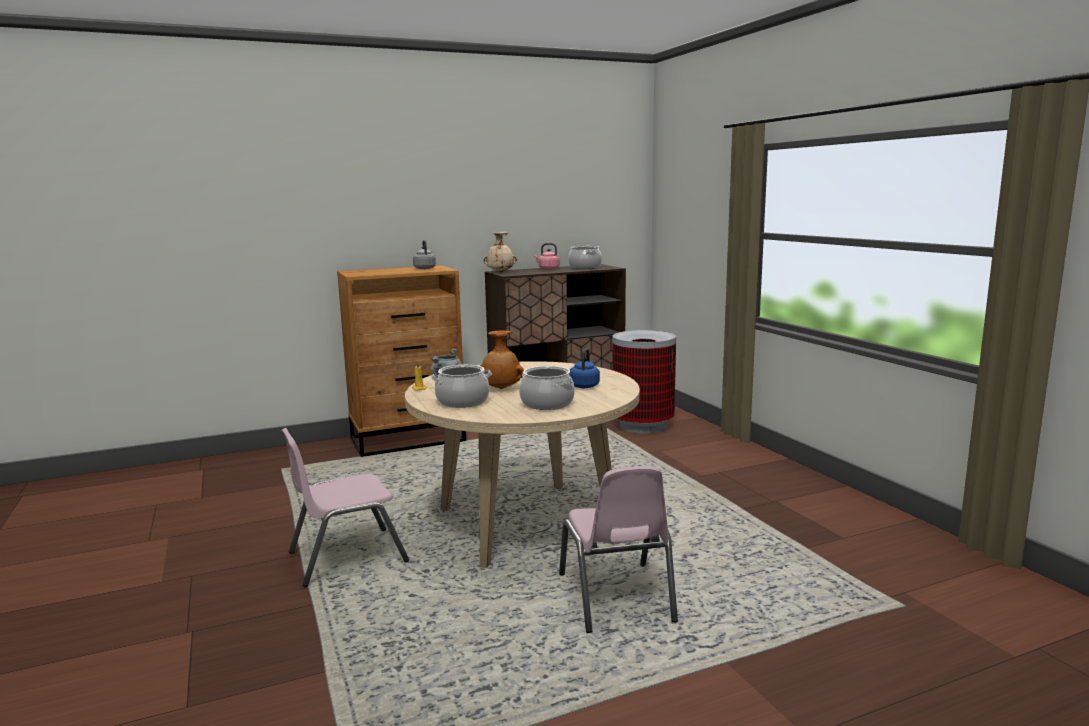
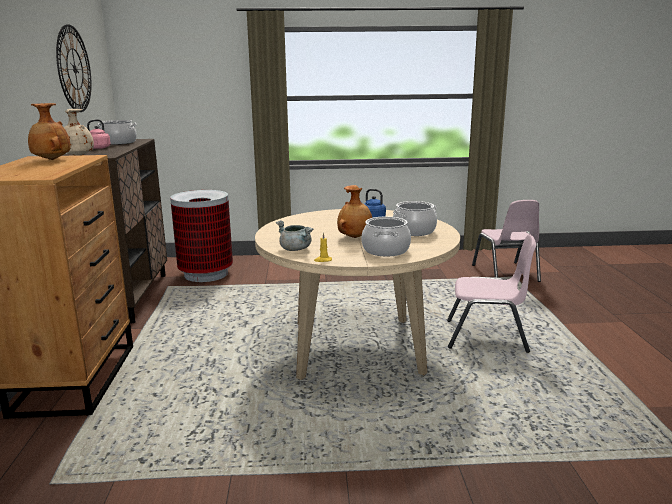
camera: 70 degrees left, 5 degrees up
pink chair [281,428,409,587] -> pink chair moved to [472,200,541,282]
grey kettle [413,240,436,269] -> brown vase [28,103,71,160]
none -> wall clock [56,24,92,112]

